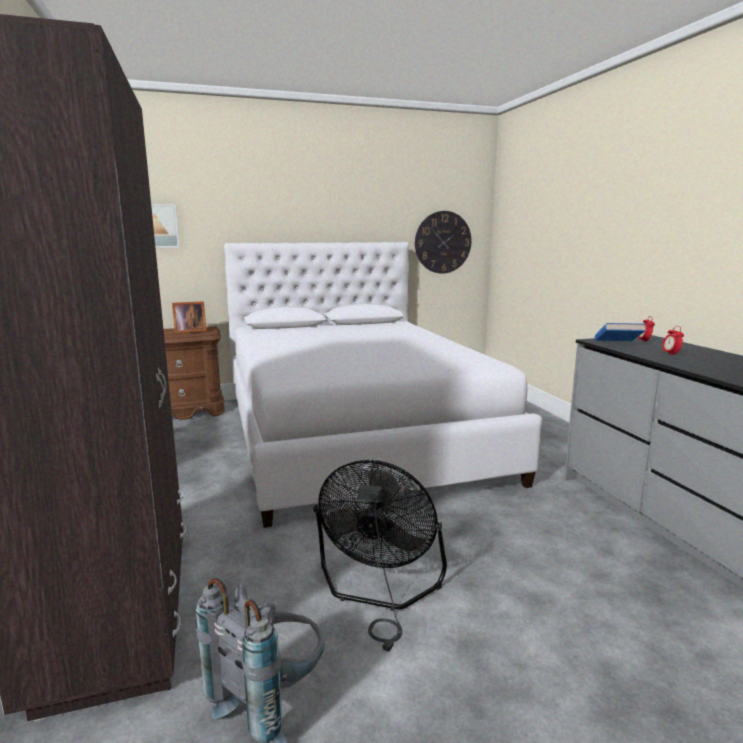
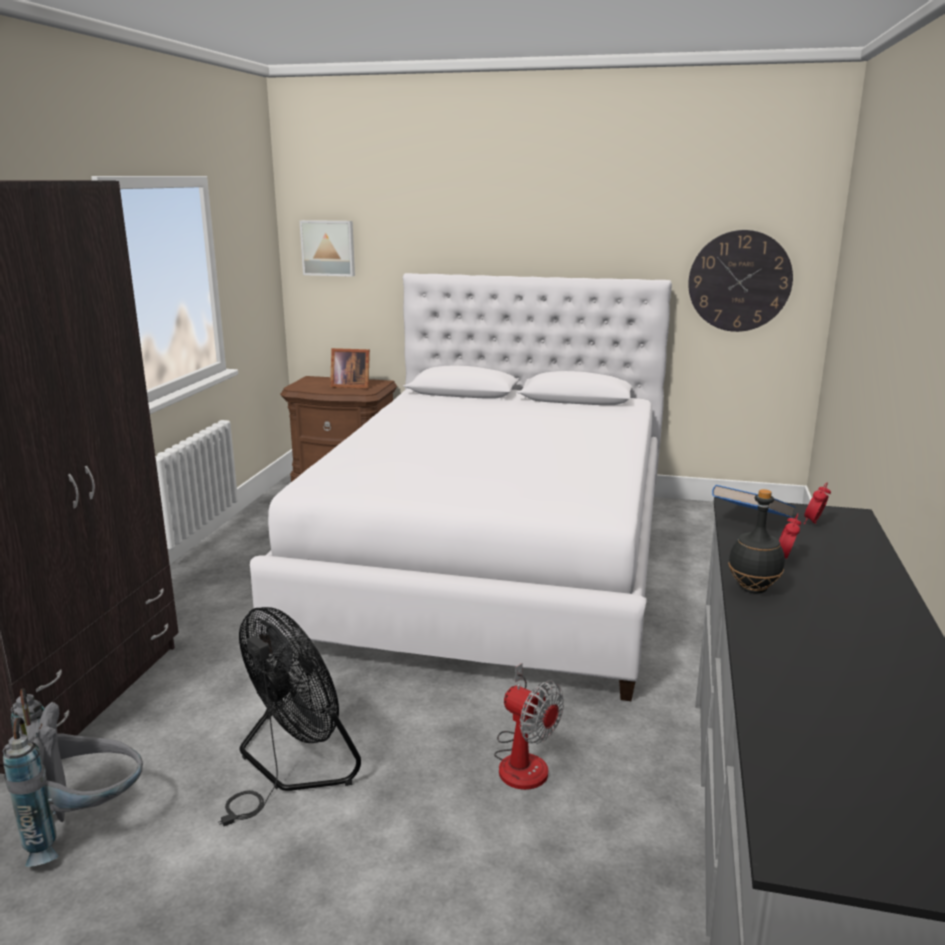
camera: 30 degrees right, 5 degrees up
none -> fan [494,663,564,790]
none -> black bottle [728,489,785,593]

